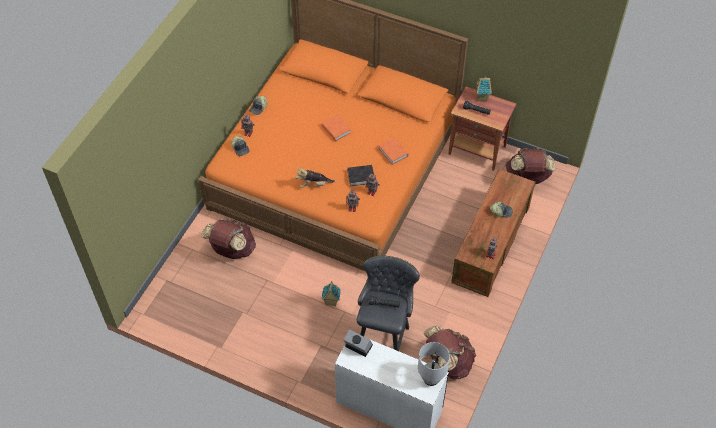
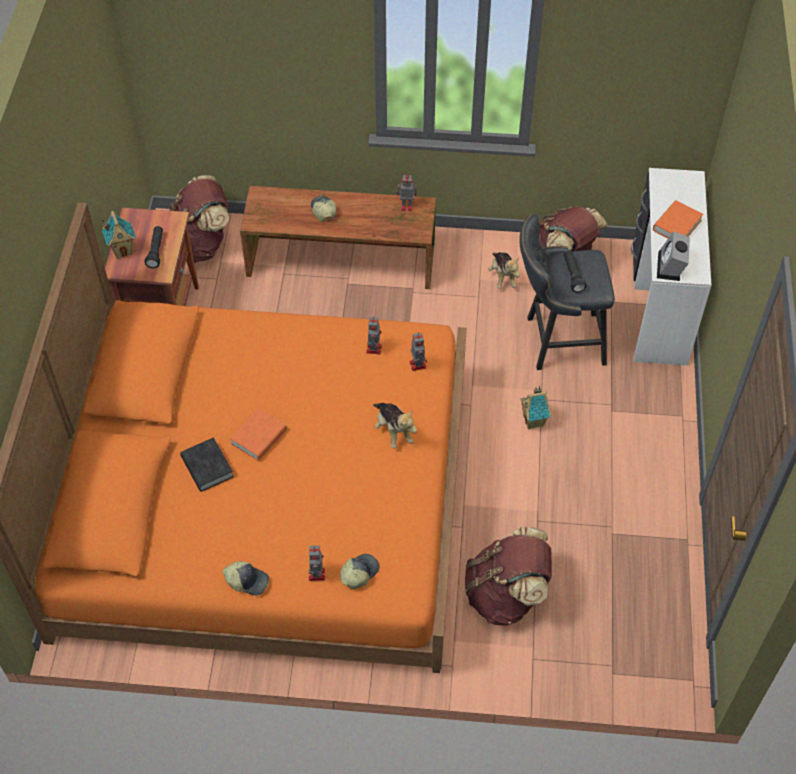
camera: 110 degrees left, 0 degrees up
black book [347,165,374,186] -> black book moved to [180,437,234,492]
orange book [379,138,408,165] -> orange book moved to [653,200,703,239]
white table lamp [418,342,450,386] -> none
none -> plush toy [488,252,520,289]

